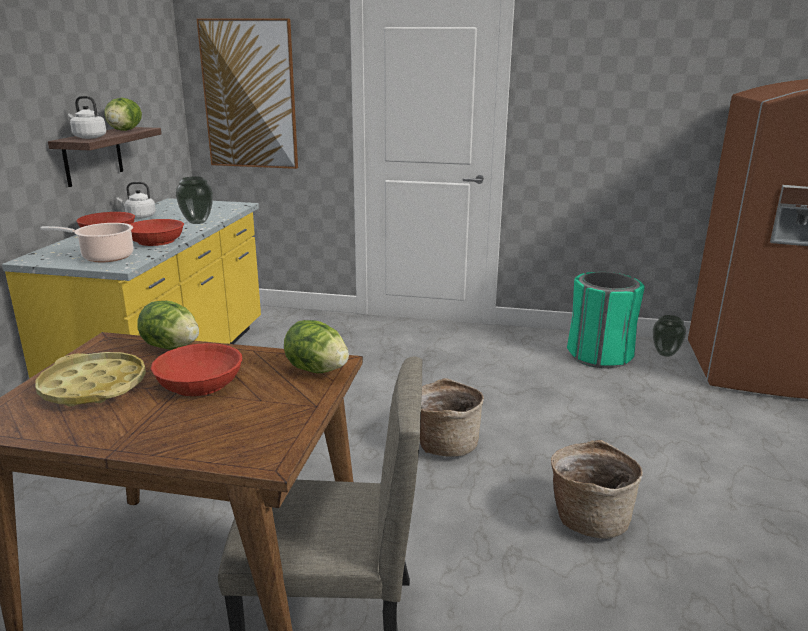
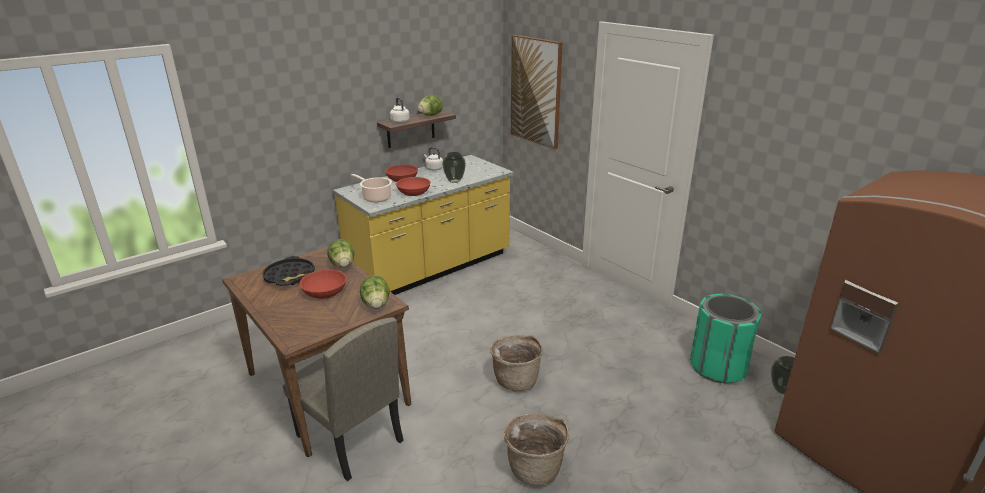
camera: 40 degrees right, 5 degrees up
yellow tray [35,352,146,407] -> black tray [262,256,315,286]

